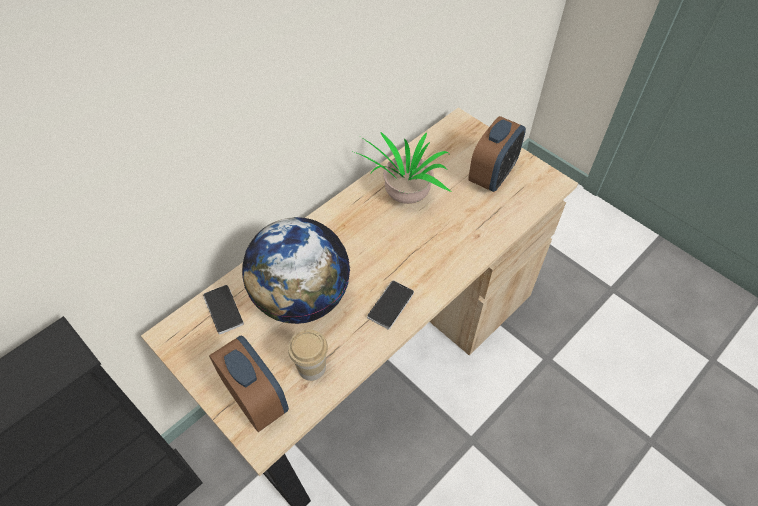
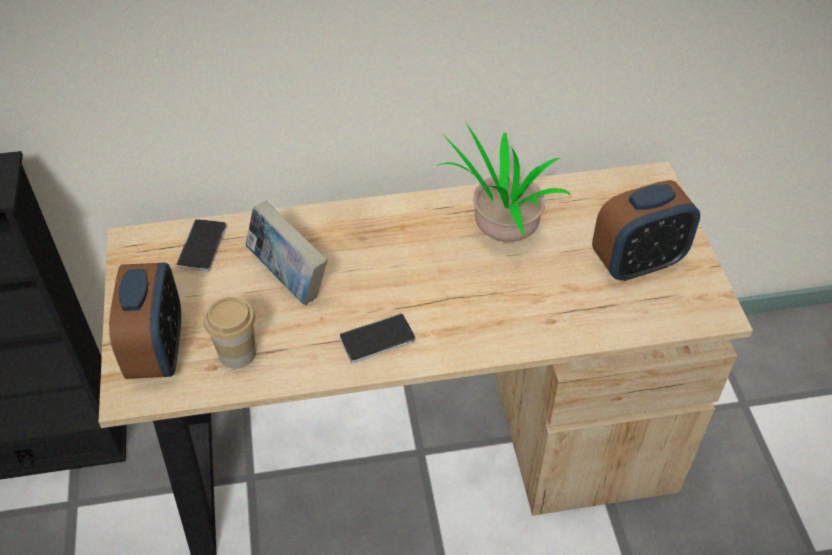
camera: 35 degrees right, 5 degrees down
globe [242,217,350,324] -> book [246,201,327,305]

